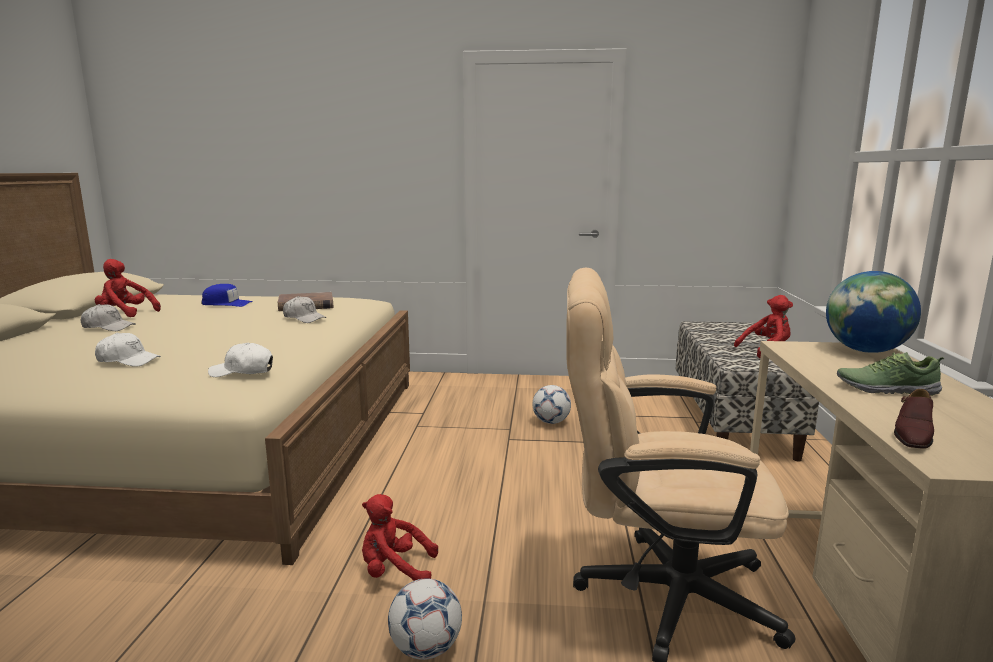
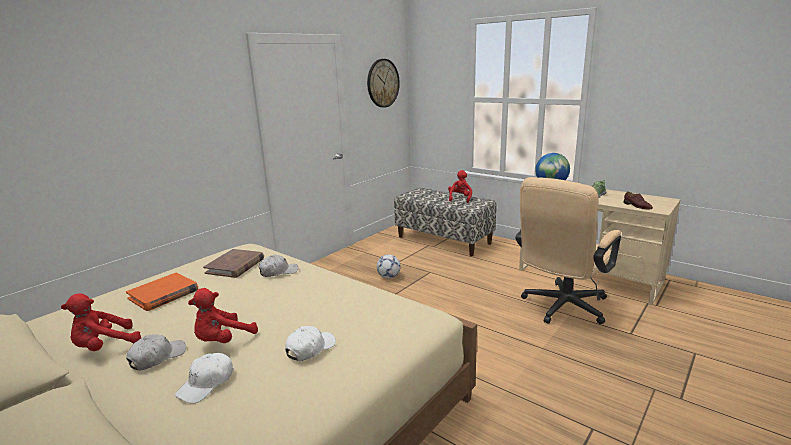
camera: 55 degrees left, 5 degrees up
blue cap [202,284,253,307] -> orange book [126,272,198,311]
white cap [208,342,273,377] -> white cap moved to [175,353,233,403]
red plush toy [362,494,438,581] -> red plush toy moved to [188,288,258,343]
football [388,578,462,660] -> none
none -> wall clock [367,59,400,107]

